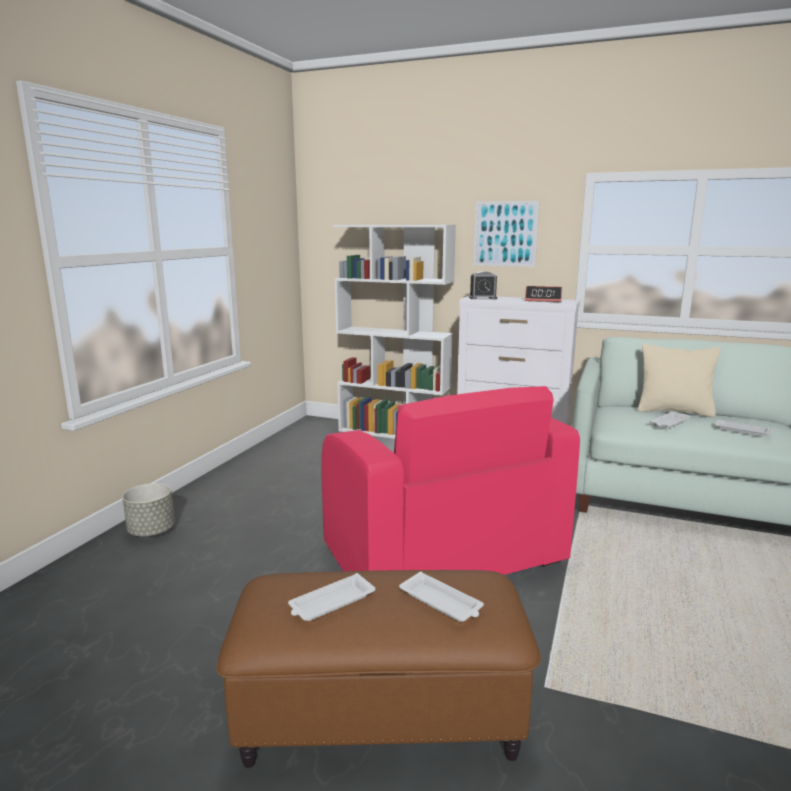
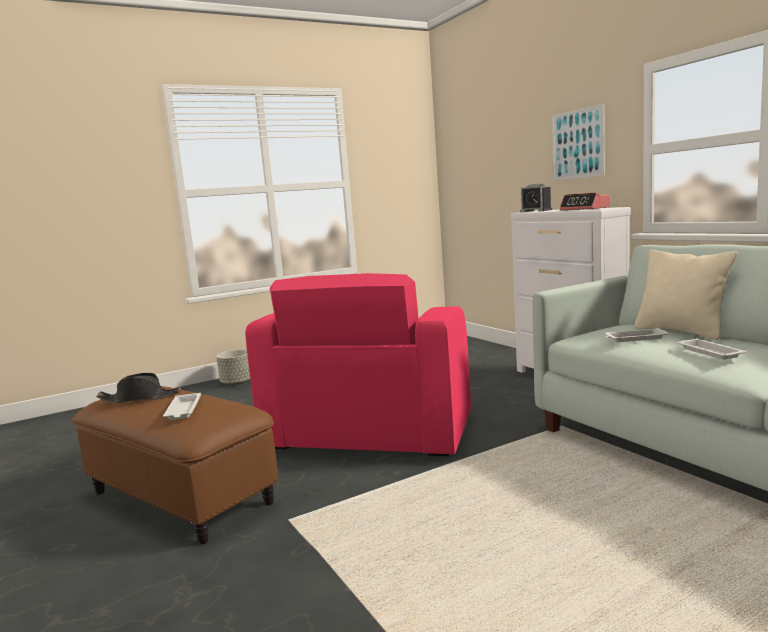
camera: 40 degrees right, 5 degrees down
white tray [288,573,376,621] -> black hat [96,373,181,403]
white bookcase [333,225,456,439] -> none

